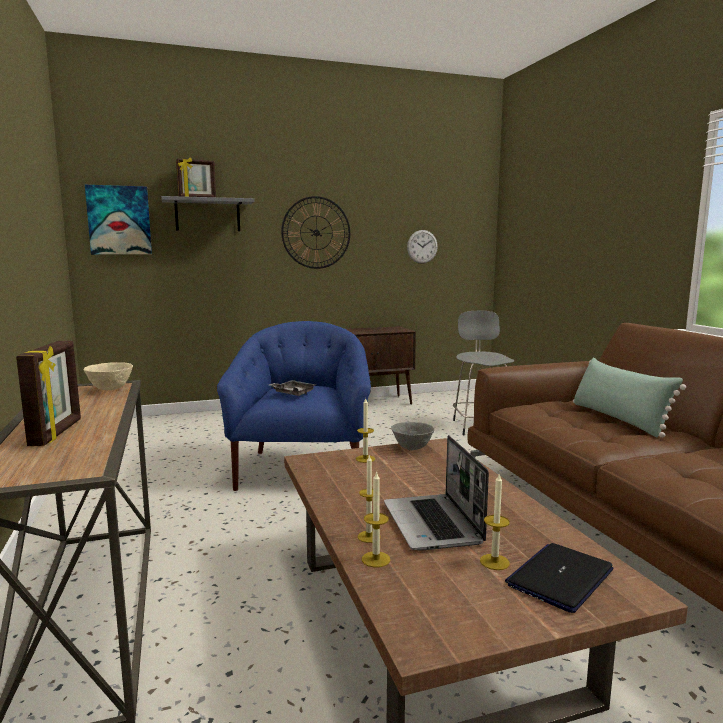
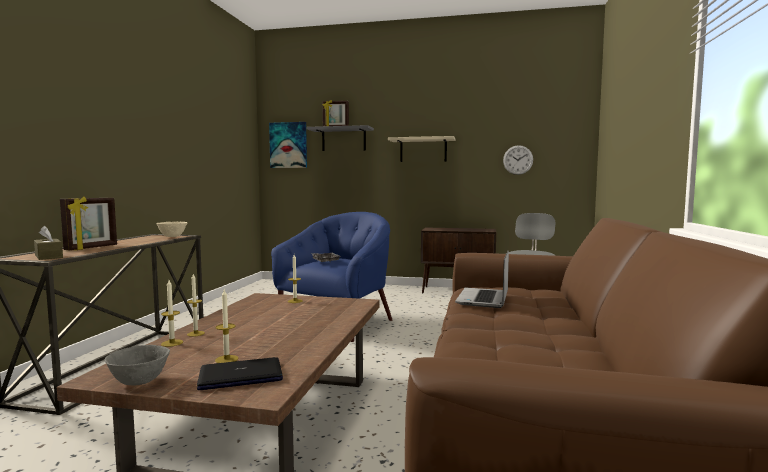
camera: 30 degrees right, 5 degrees down
wall clock [281,196,350,269] -> beige shelf [388,136,455,162]
laptop [384,435,489,551] -> laptop moved to [455,251,509,308]
grey bowl [391,422,435,450] -> grey bowl moved to [104,345,170,385]
green pillow [573,358,686,438] -> none
none -> brown tissue box [34,226,63,260]

